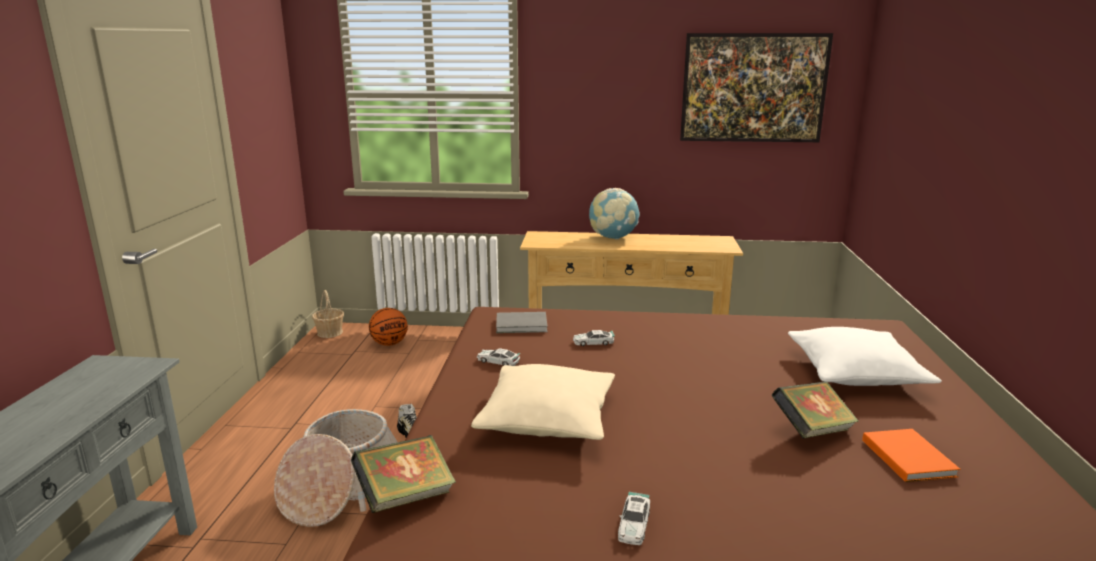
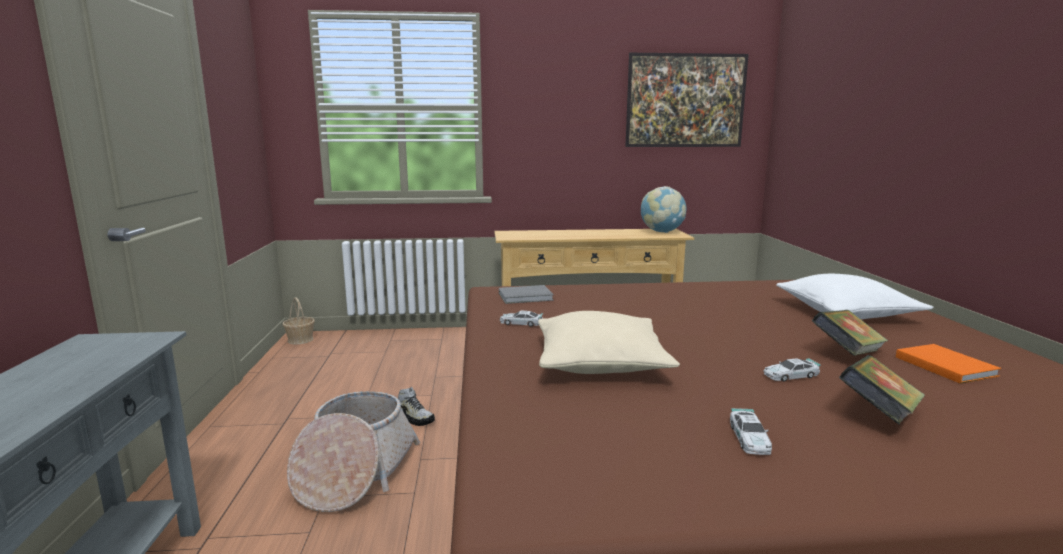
camera: 10 degrees left, 5 degrees down
book [351,435,456,513] -> book moved to [839,355,925,425]
basketball [369,308,408,346] -> none
toy car [573,330,615,346] -> toy car moved to [764,358,821,382]
globe [589,188,640,239] -> globe moved to [641,186,687,233]

